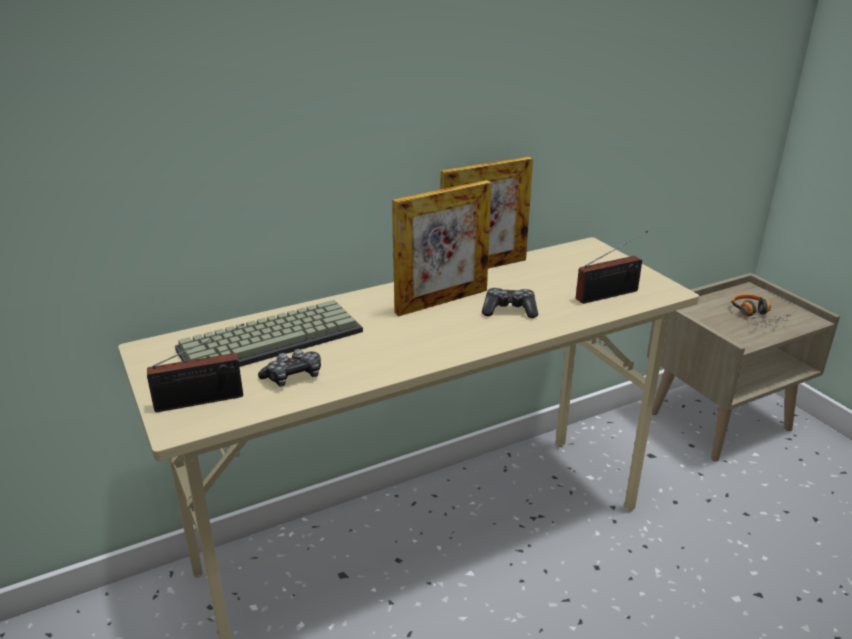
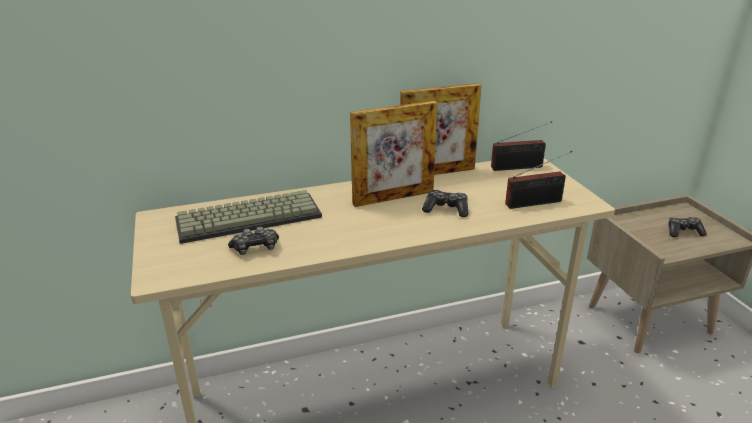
camera: 10 degrees right, 0 degrees up
radio [147,323,244,412] -> radio moved to [491,121,552,171]
headphones [731,294,792,325] -> game controller [668,217,707,237]

